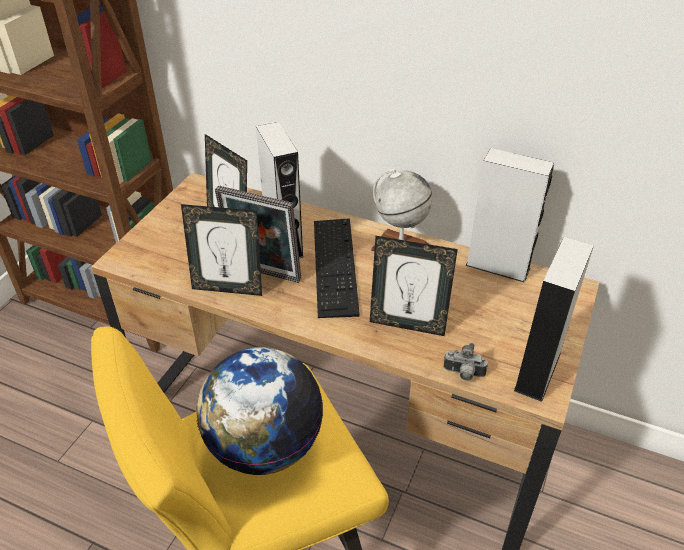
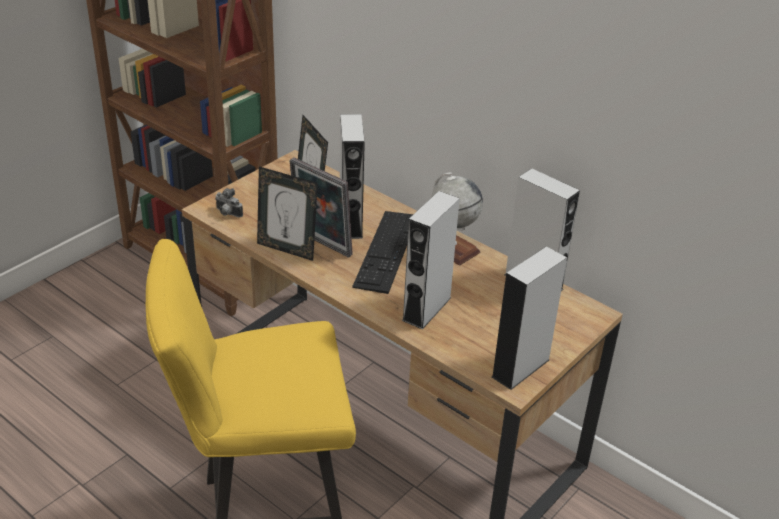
camera: 15 degrees right, 5 degrees down
globe [196,347,323,475] -> none
picture frame [370,236,458,336] -> grey speaker [402,191,460,330]
camera [444,343,488,381] -> camera moved to [215,188,243,217]

